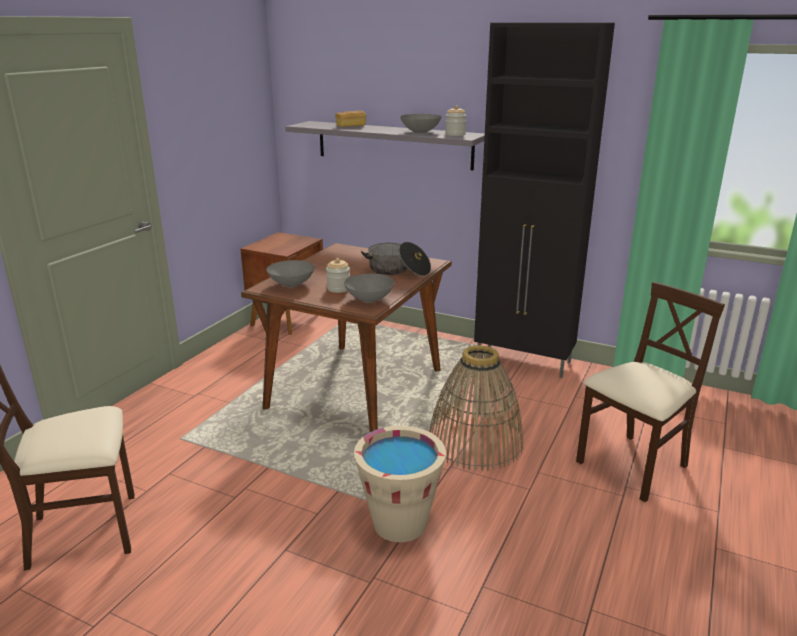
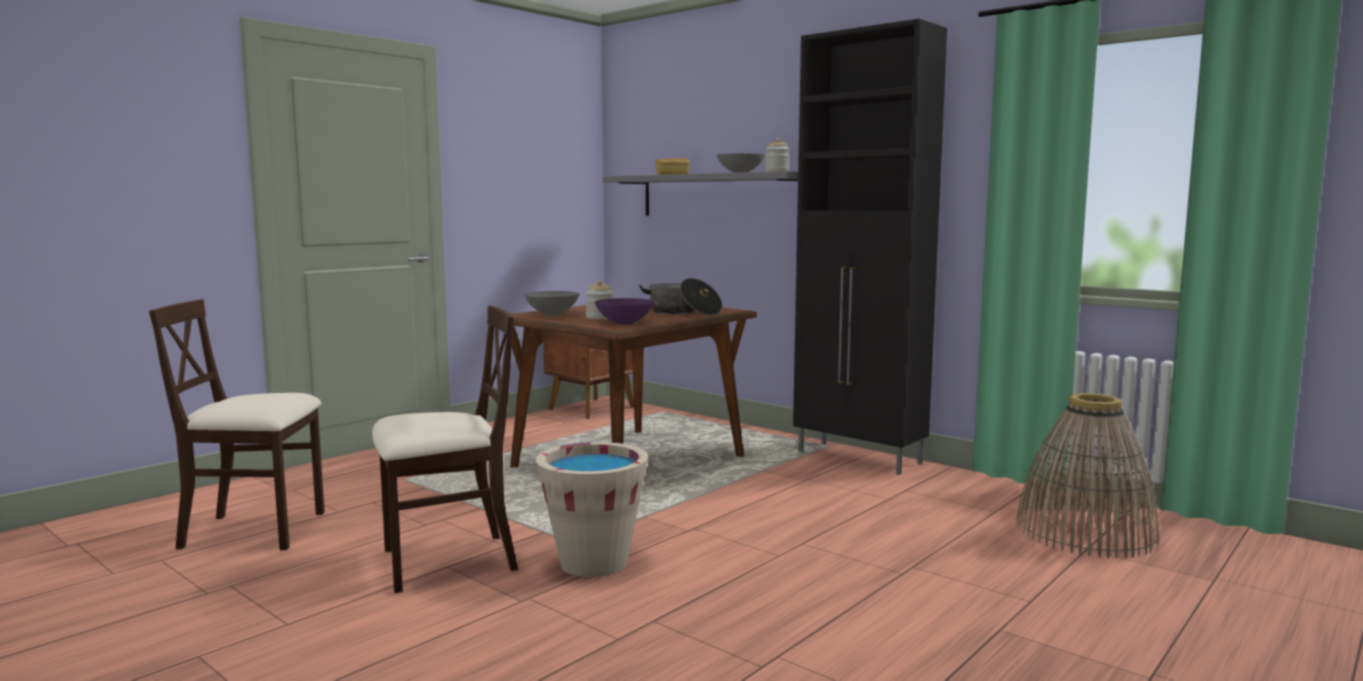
camera: 15 degrees right, 15 degrees down
grey bowl [344,274,394,303] -> purple bowl [595,298,654,325]
basket [429,345,523,471] -> basket moved to [1016,393,1159,559]
beige chair [576,282,725,502] -> beige chair moved to [372,305,518,593]

